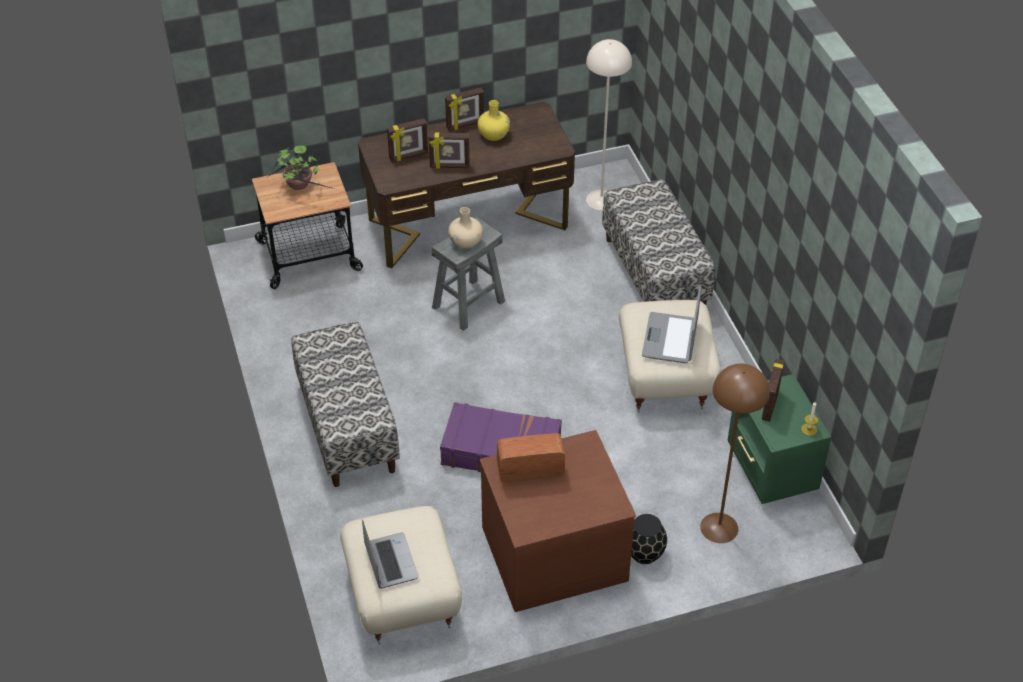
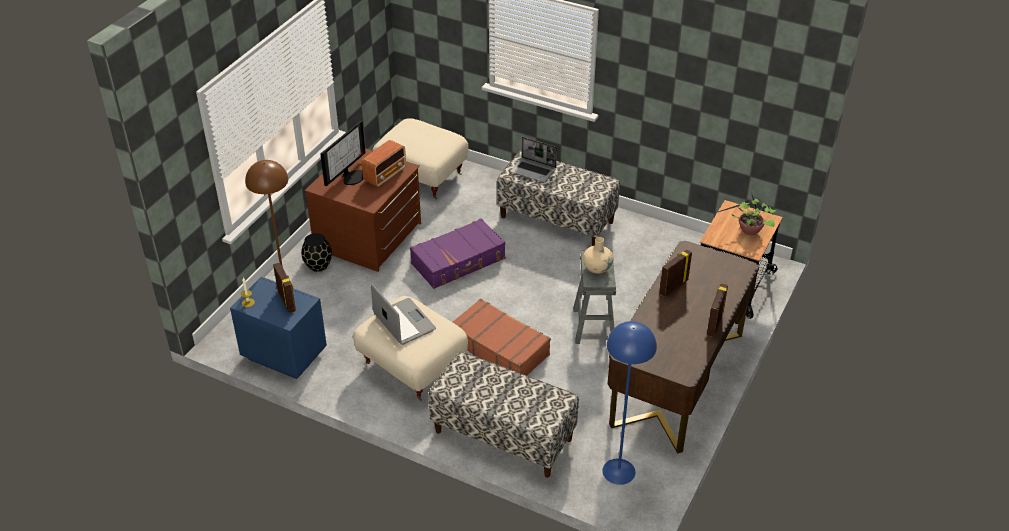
camera: 135 degrees right, 5 degrees down
laptop [362,519,419,589] -> laptop moved to [510,137,557,182]
picture frame [387,118,428,162] -> none
yellow vase [477,100,510,141] -> none
beige floor lamp [586,39,632,210] -> blue floor lamp [602,321,657,485]
green nightstand [727,374,831,504] -> blue nightstand [230,277,327,379]
none -> monitor [321,121,366,186]
none -> brown suitcase [453,299,551,376]

